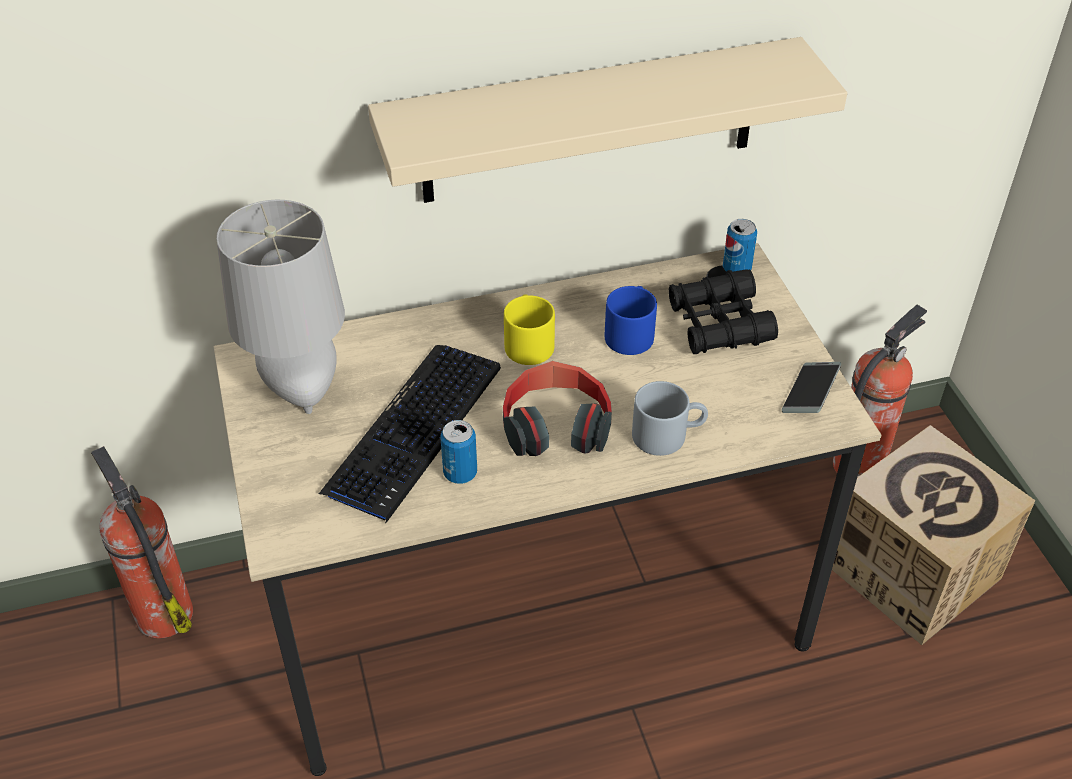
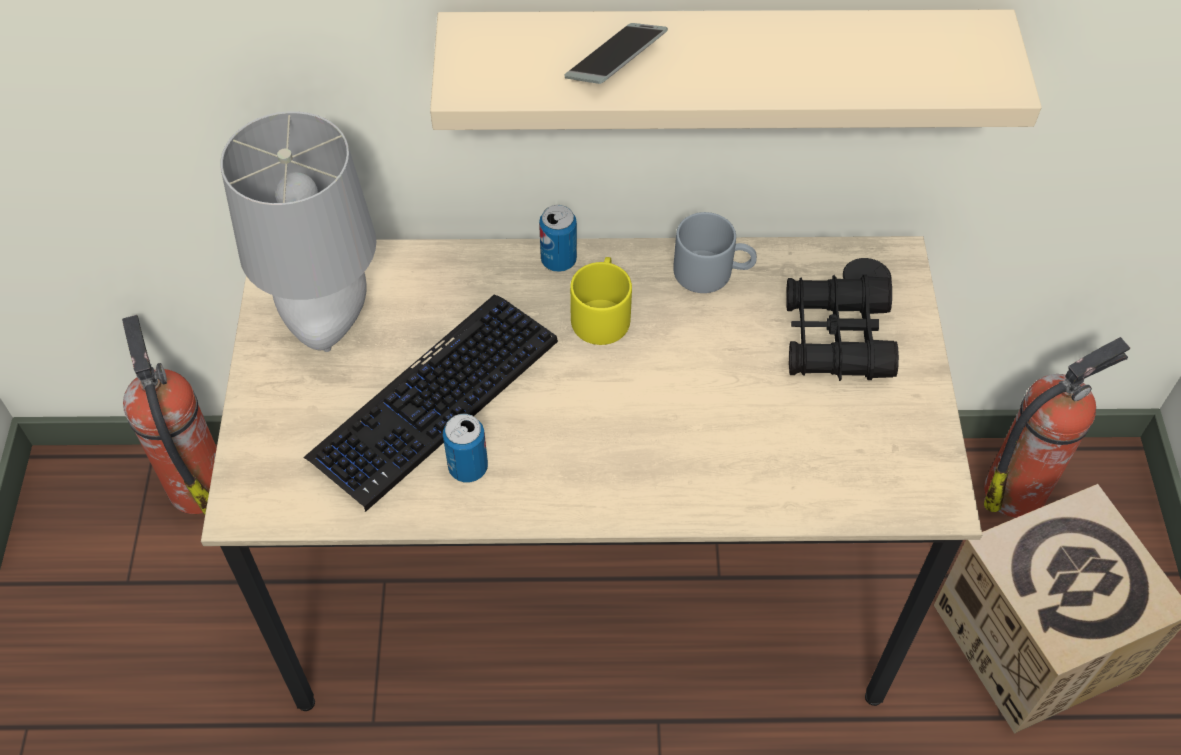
camera: 15 degrees right, 10 degrees up
headphones [503,361,612,456] -> none
blue mug [605,286,657,355] -> none
grey mug [632,381,708,456] -> grey mug moved to [673,212,757,293]
can [723,219,757,272] -> can moved to [539,205,577,272]
phone [782,362,841,413] -> phone moved to [564,23,668,84]

